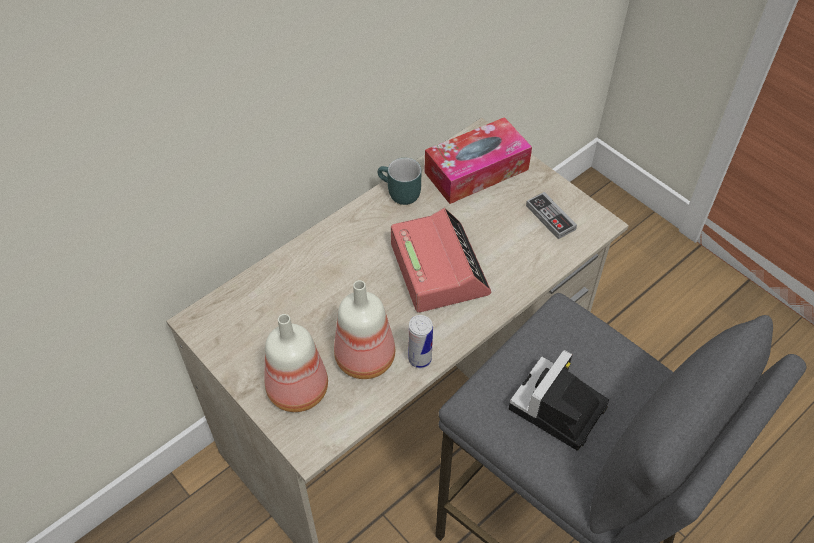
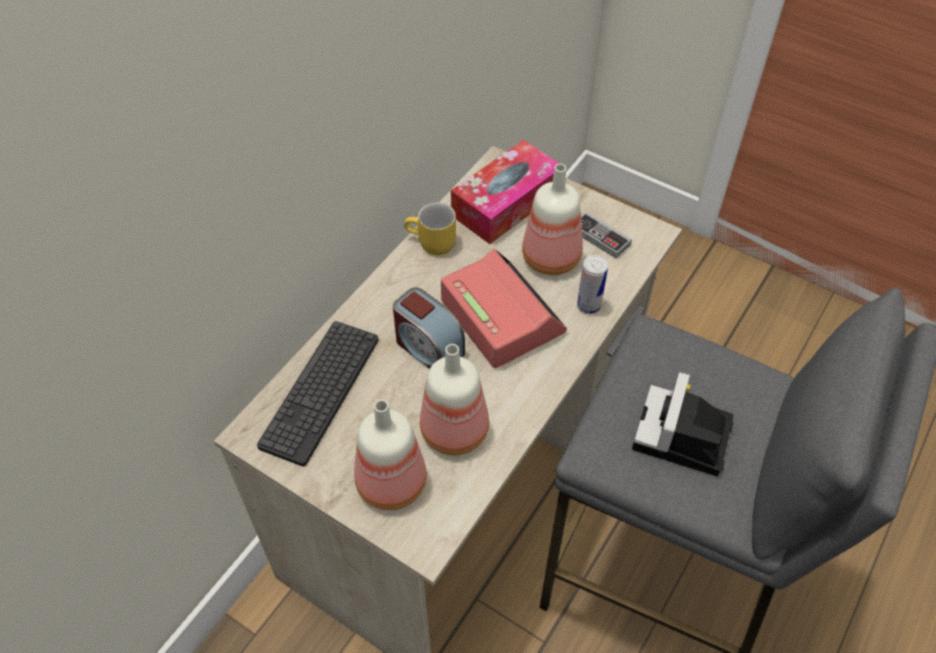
camera: 15 degrees left, 0 degrees up
turquoise mug [378,158,422,205] -> yellow mug [404,202,456,255]
can [408,315,433,368] -> can moved to [577,255,608,314]
none -> keyboard [257,321,378,467]
none -> alarm clock [393,287,465,369]
none -> bottle [522,164,583,275]

